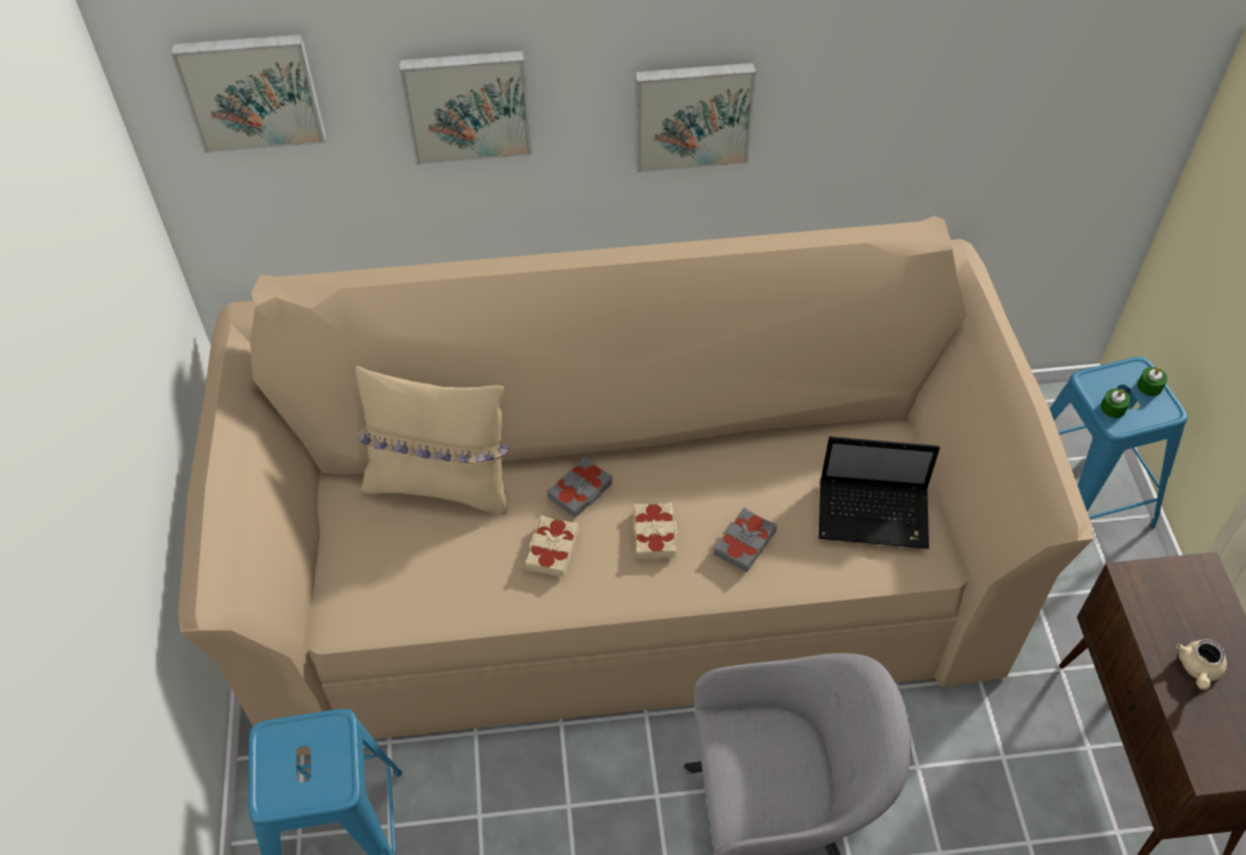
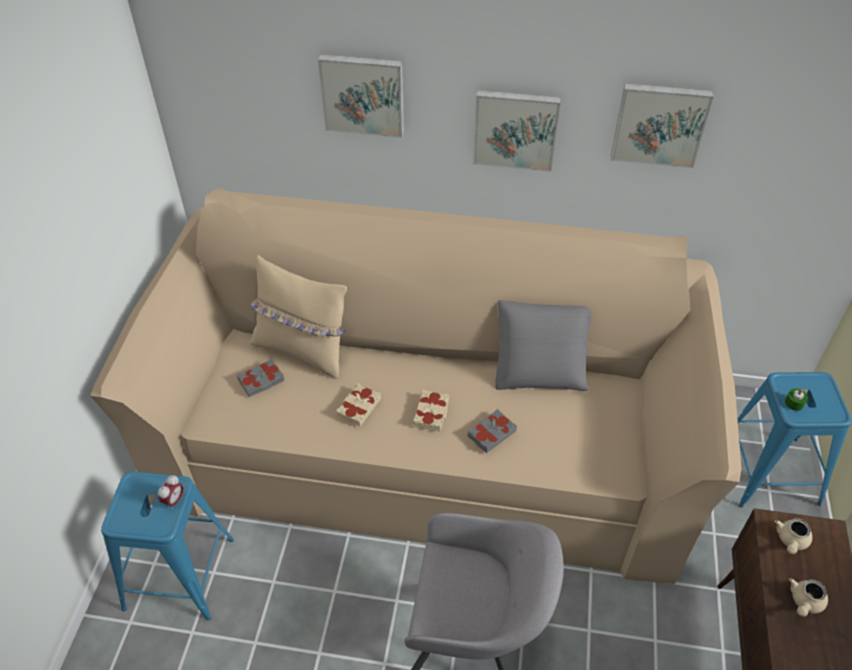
camera: 15 degrees right, 5 degrees down
picture [171,34,325,153] -> picture moved to [611,83,714,168]
grey book [547,456,612,518] -> grey book moved to [237,358,285,397]
laptop [819,436,940,549] -> none
green candle [1137,367,1167,396] -> none
none -> alarm clock [158,475,184,510]
none -> grey pillow [495,300,591,391]
none -> beige teapot [775,518,812,554]

